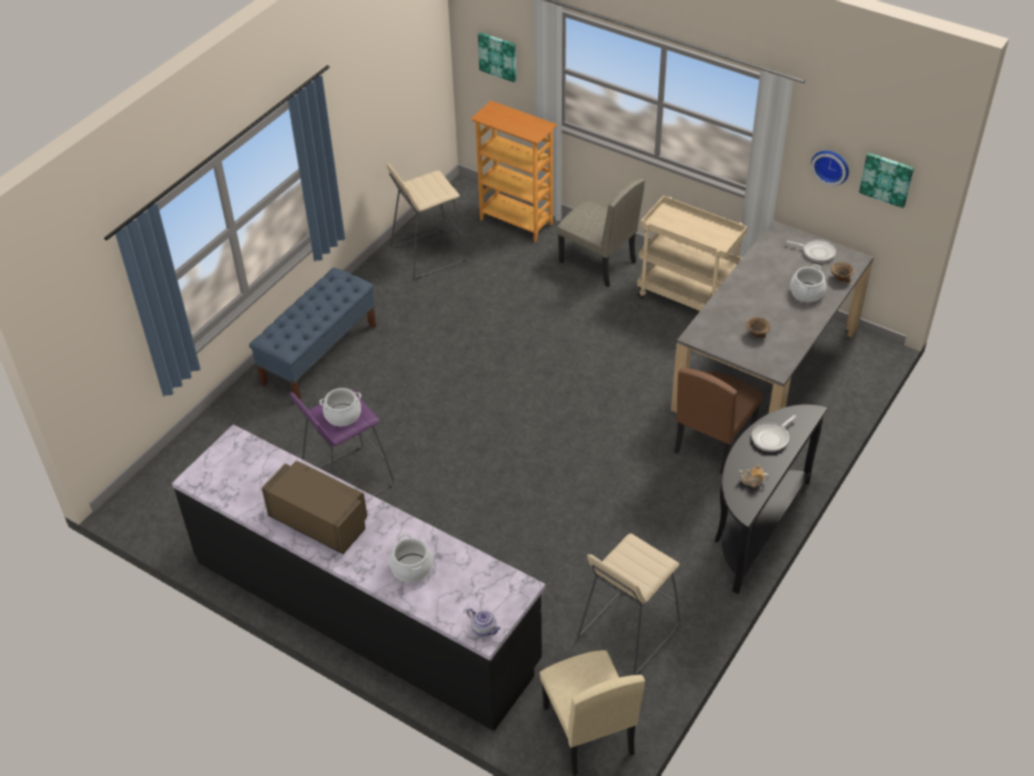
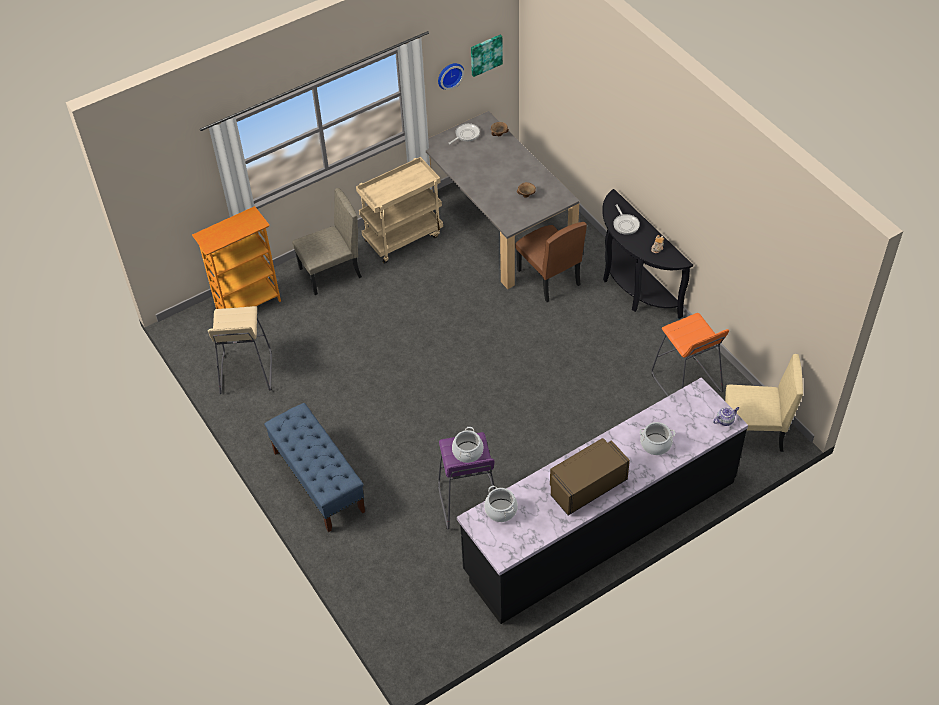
camera: 65 degrees left, 5 degrees up
picture [478,32,516,82] -> none
beige stool [577,533,680,675] -> orange stool [651,313,729,397]
cooking pot [790,264,826,302] -> cooking pot moved to [484,485,518,522]

